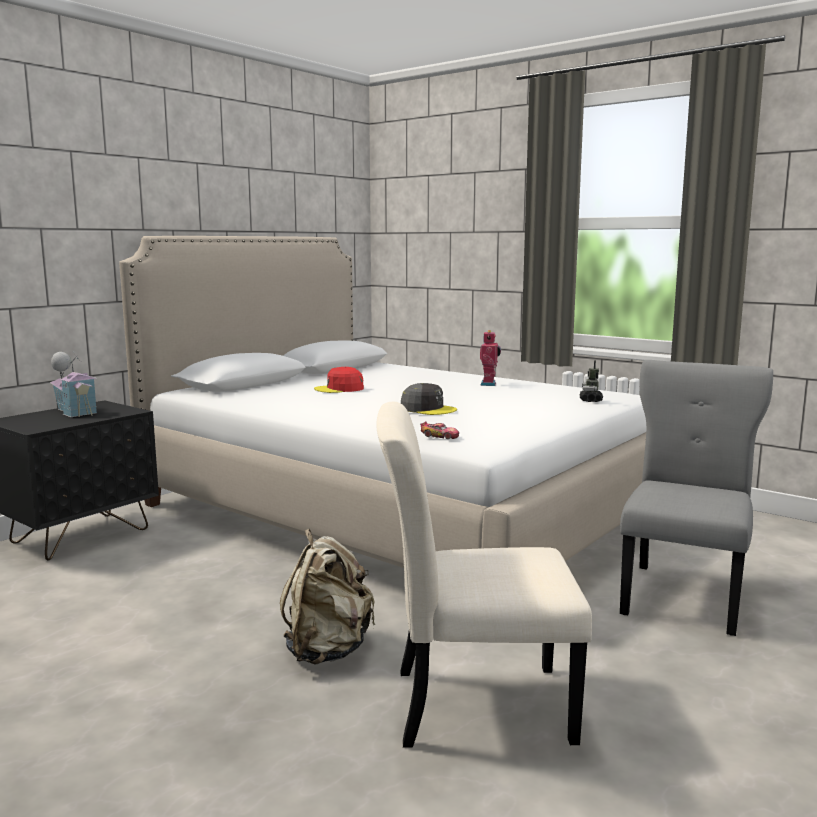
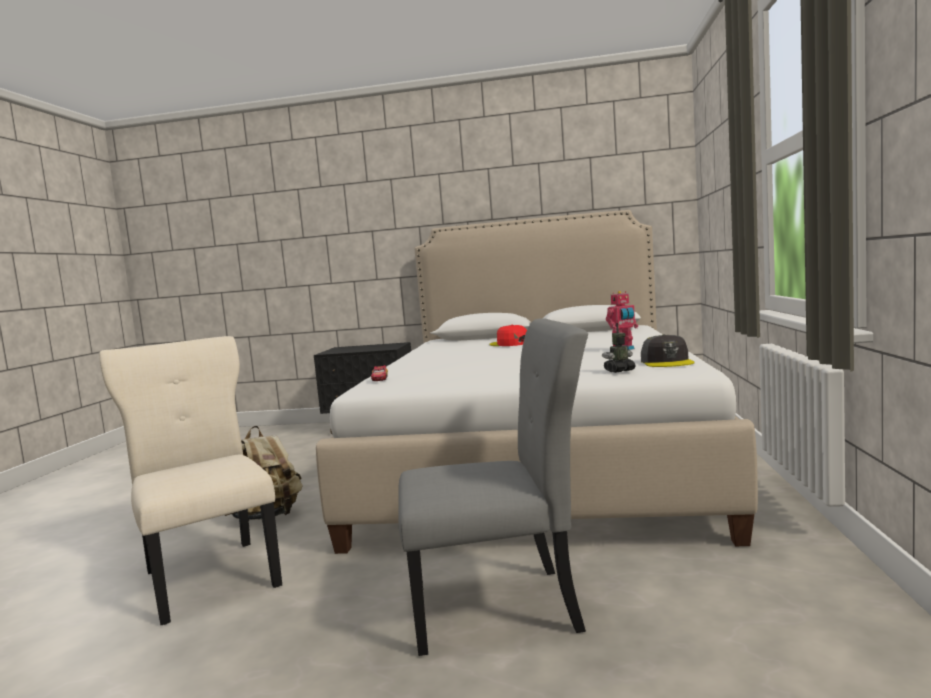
camera: 60 degrees right, 5 degrees down
toy house [50,352,97,417] -> none
grey cap [401,383,457,415] -> grey cap moved to [641,334,694,367]

